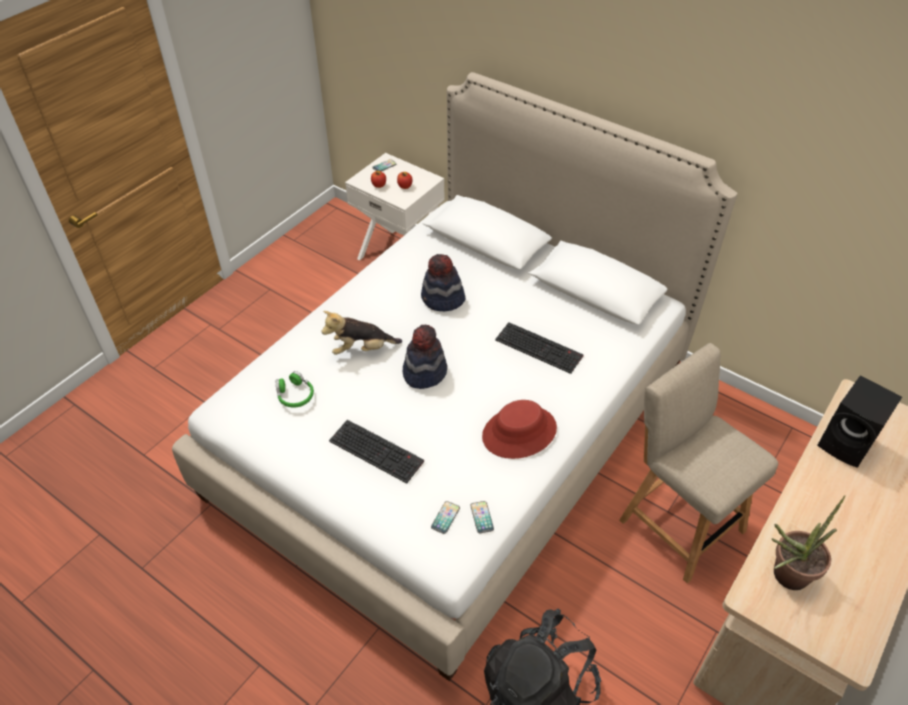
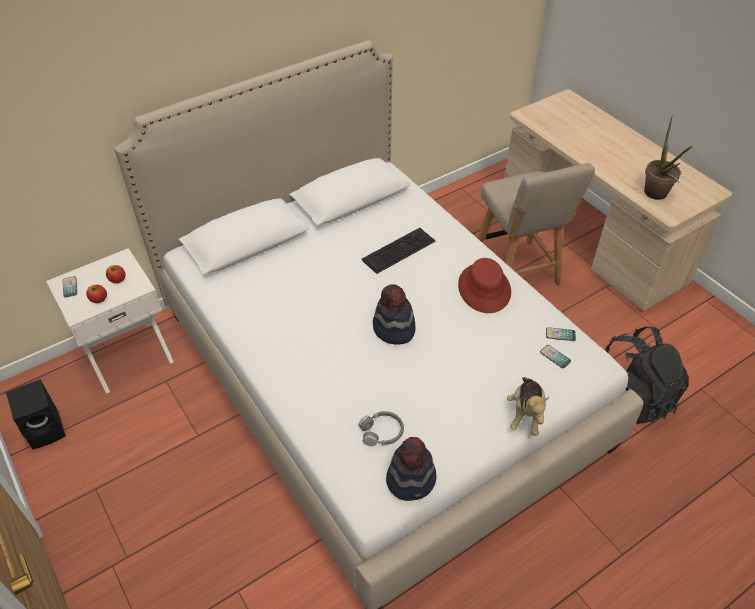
camera: 70 degrees left, 0 degrees up
green headphones [276,371,314,408] -> grey headphones [358,411,404,446]
plush toy [322,311,402,355] -> plush toy moved to [507,377,549,436]
keyboard [329,420,424,483] -> none
hat [421,254,466,311] -> hat moved to [386,437,437,501]
beige chair [619,343,778,583] -> beige chair turned 90 degrees counterclockwise [477,163,595,285]
black speaker [817,376,902,468] -> black speaker moved to [6,379,66,449]

